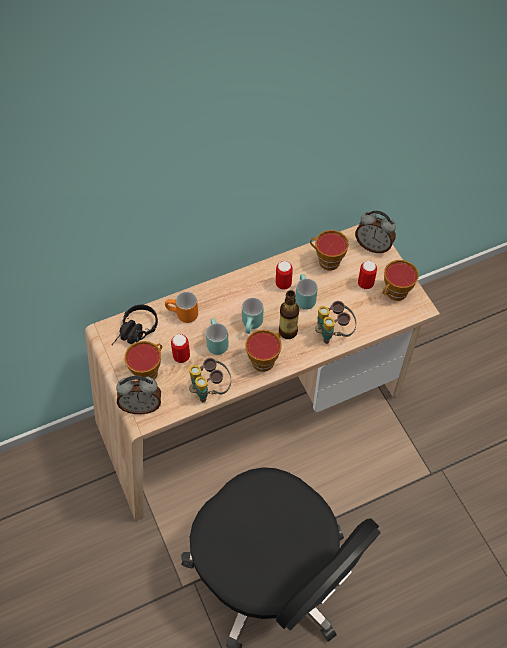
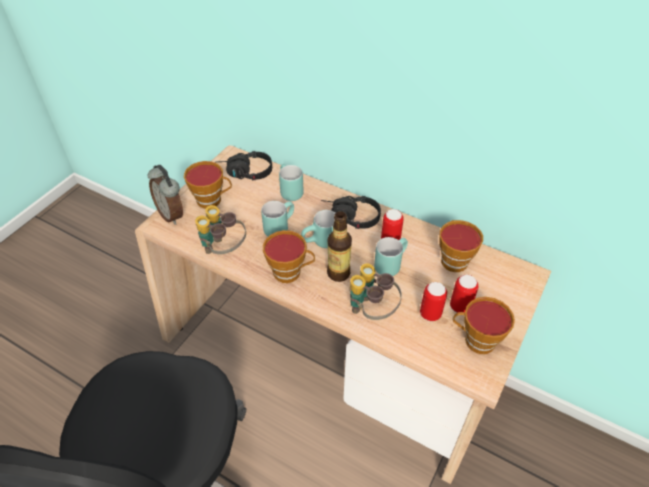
camera: 55 degrees right, 10 degrees down
orange mug [165,292,198,323] -> turquoise mug [279,164,304,201]
can [171,334,190,363] -> can moved to [420,282,447,321]
alarm clock [355,210,396,253] -> none
none -> black headphones [321,196,381,229]

